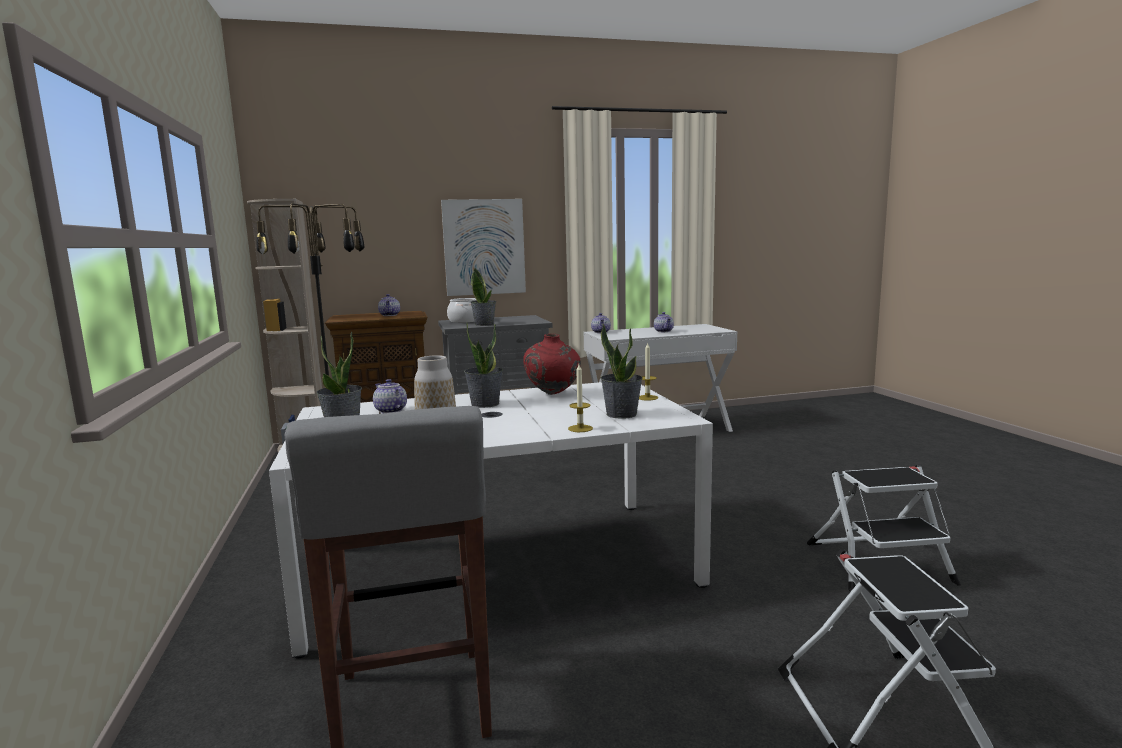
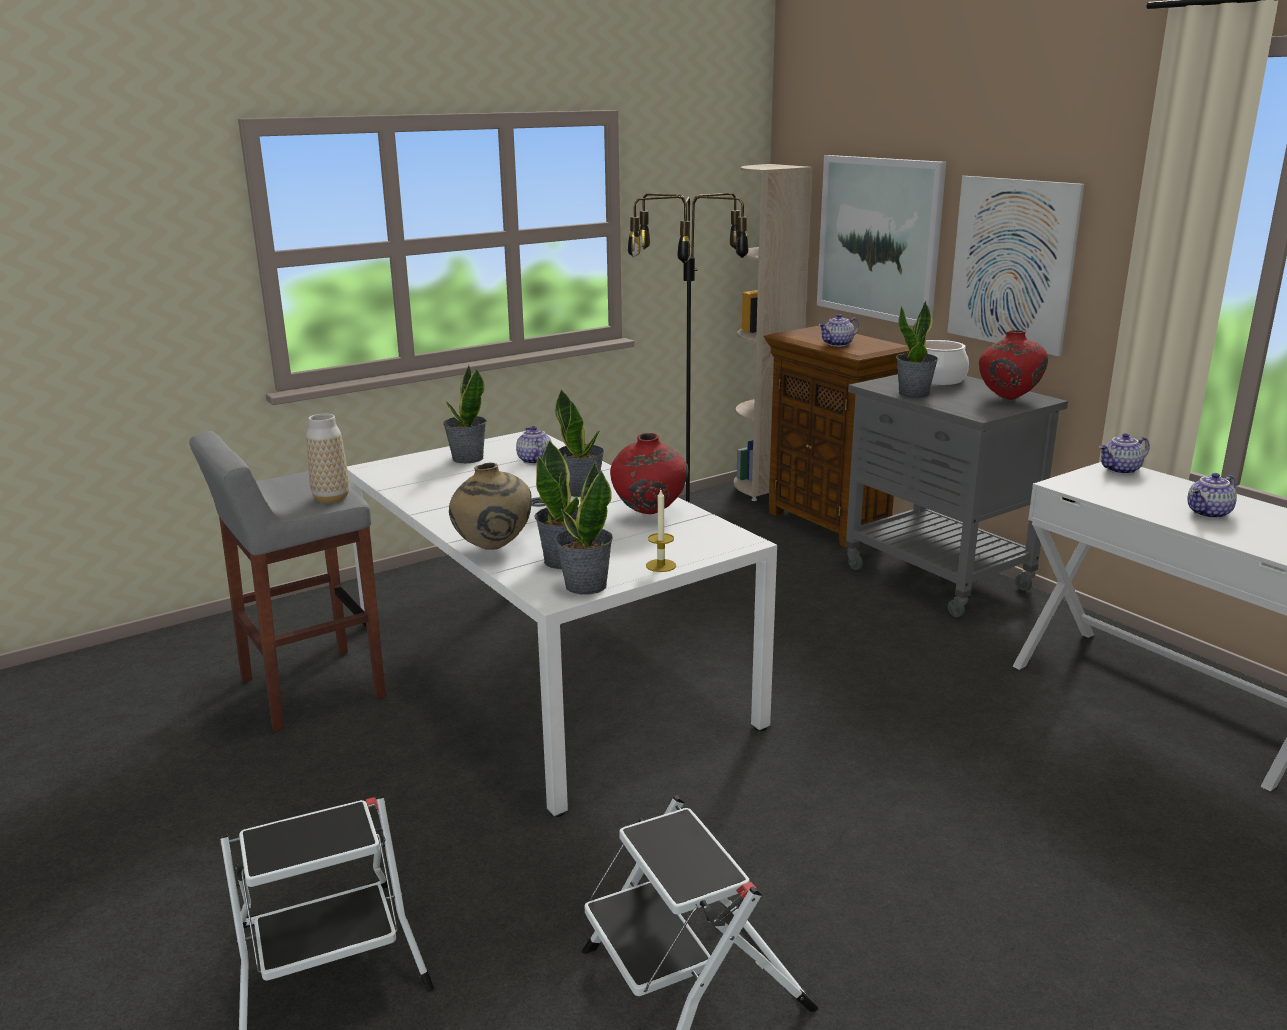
camera: 70 degrees right, 10 degrees up
teapot [373,379,407,414] -> teapot turned 45 degrees counterclockwise [516,426,552,464]
candle [568,364,593,432] -> beige vase [449,463,532,550]
none -> potted plant [554,462,613,595]
none -> picture [817,155,946,328]
none -> red vase [979,330,1048,400]

